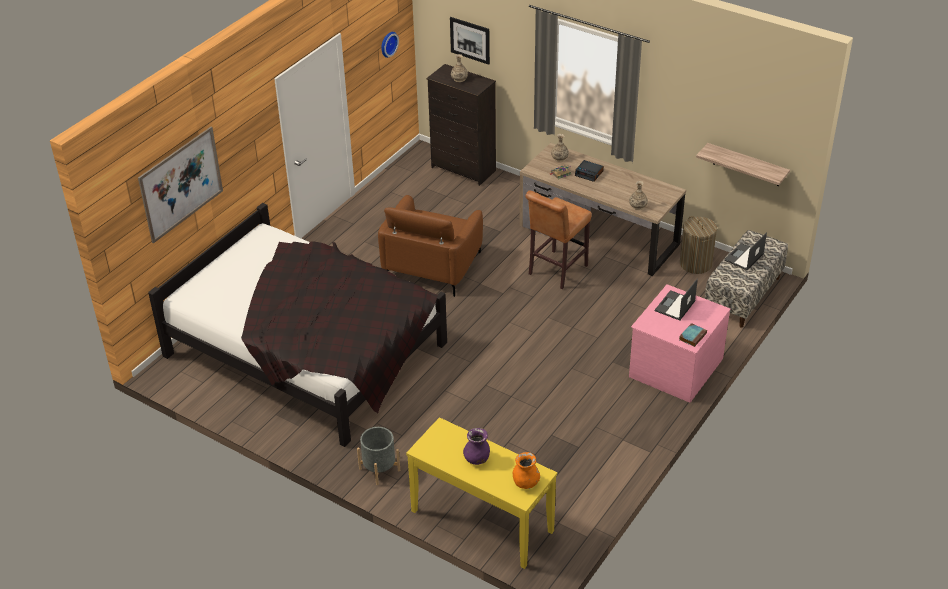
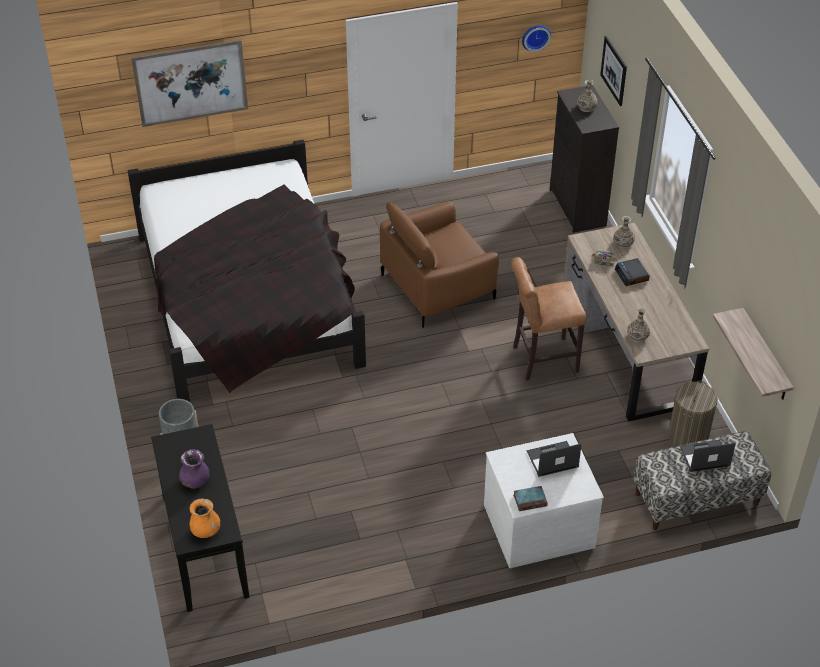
camera: 40 degrees right, 5 degrees up
yellow console table [406,417,557,569] -> black console table [151,424,249,612]
pink dresser [629,284,730,403] -> white dresser [484,433,604,568]

